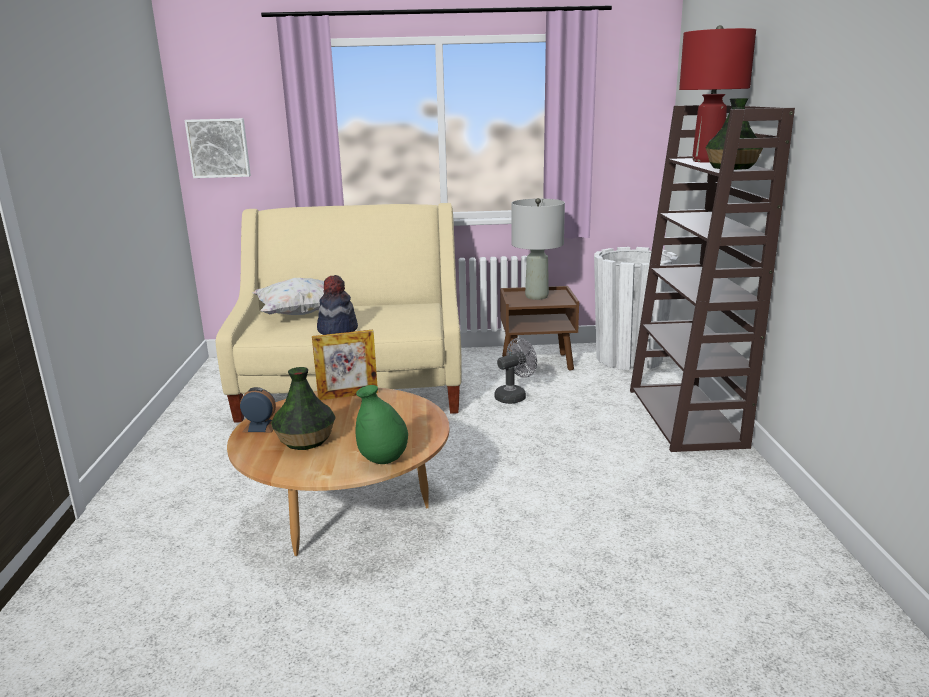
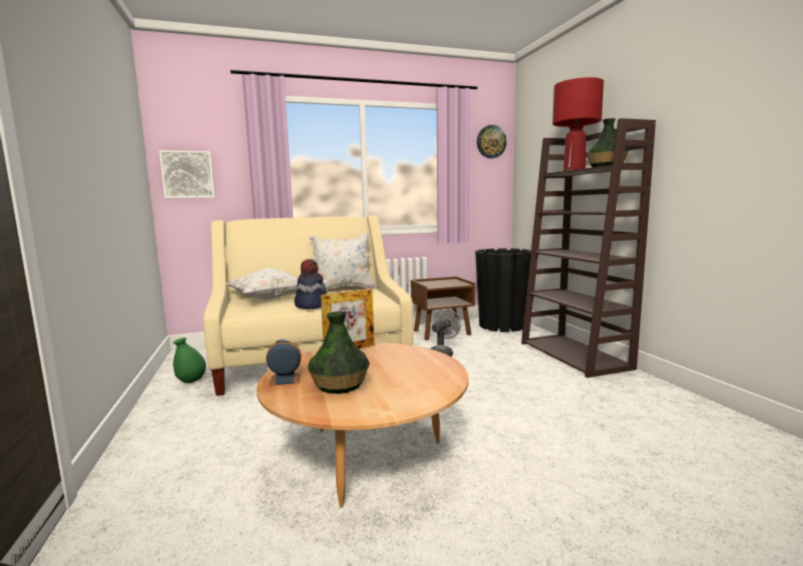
camera: 15 degrees left, 10 degrees down
green vase [356,385,408,464] -> green vase moved to [173,338,206,383]
grey table lamp [511,198,565,300] -> none
white planter [594,247,678,370] -> black planter [475,248,531,332]
none -> white pillow [309,233,376,290]
none -> wall clock [477,125,507,159]

